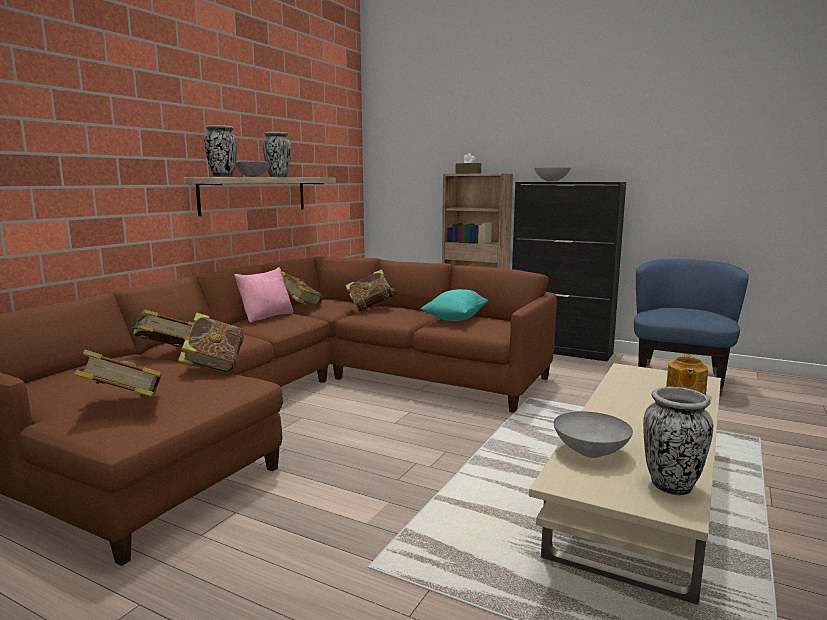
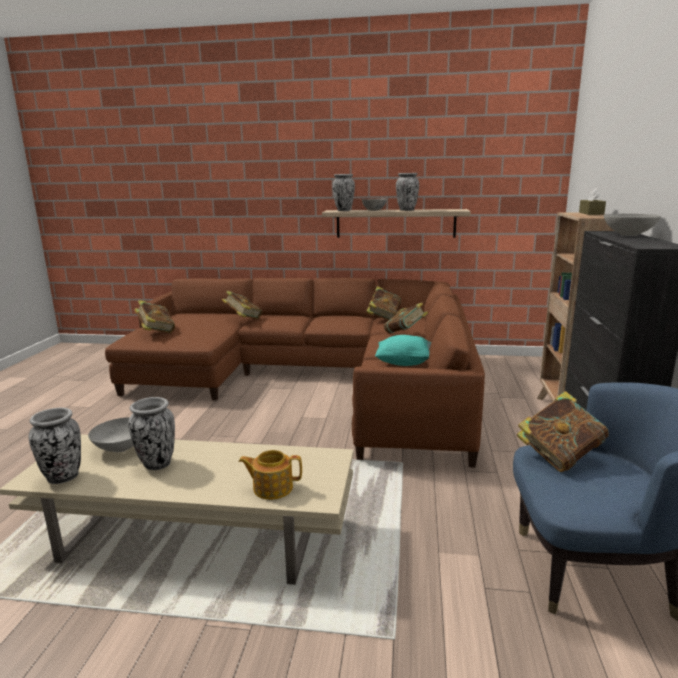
camera: 70 degrees right, 5 degrees up
book [177,313,244,374] -> book moved to [517,391,609,472]
pink pillow [234,267,294,322] -> none
none -> vase [128,397,175,470]

